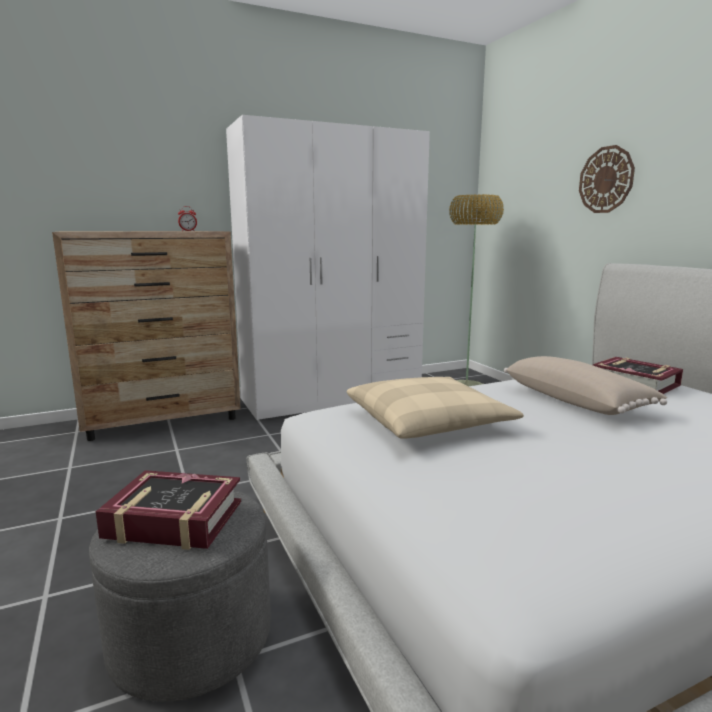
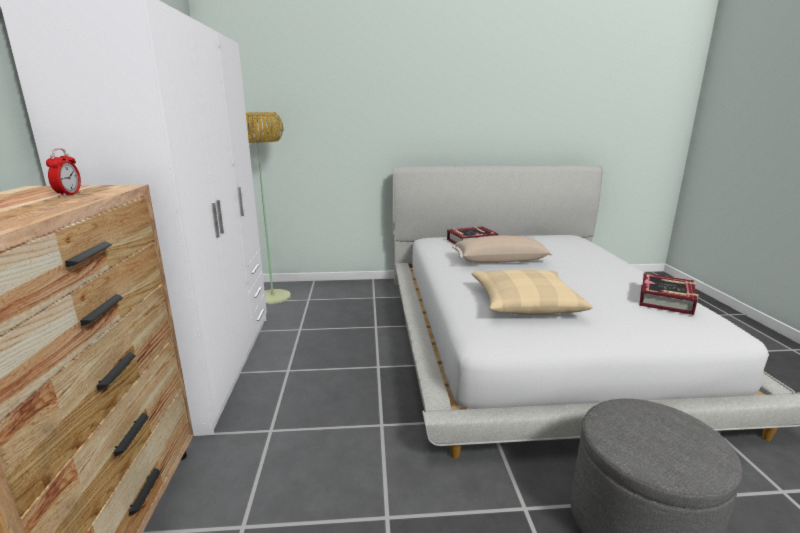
camera: 70 degrees left, 5 degrees up
book [96,470,241,550] -> book moved to [639,273,699,315]
wall clock [579,145,635,213] -> none

